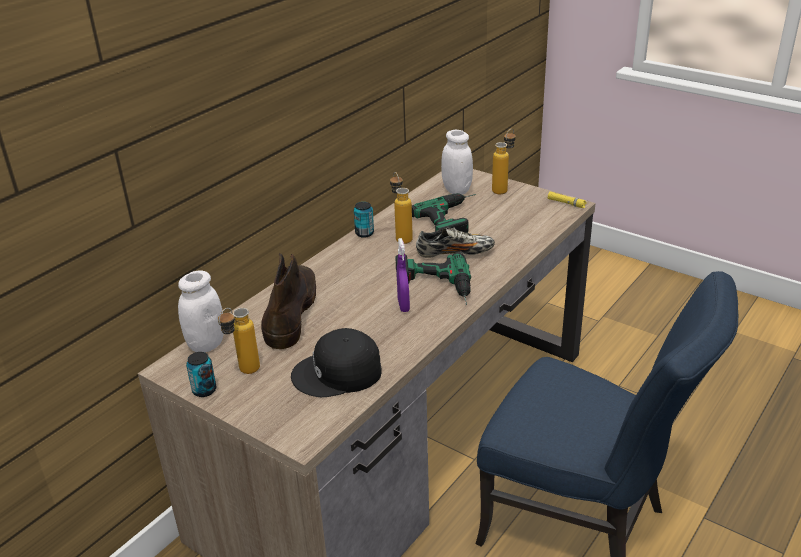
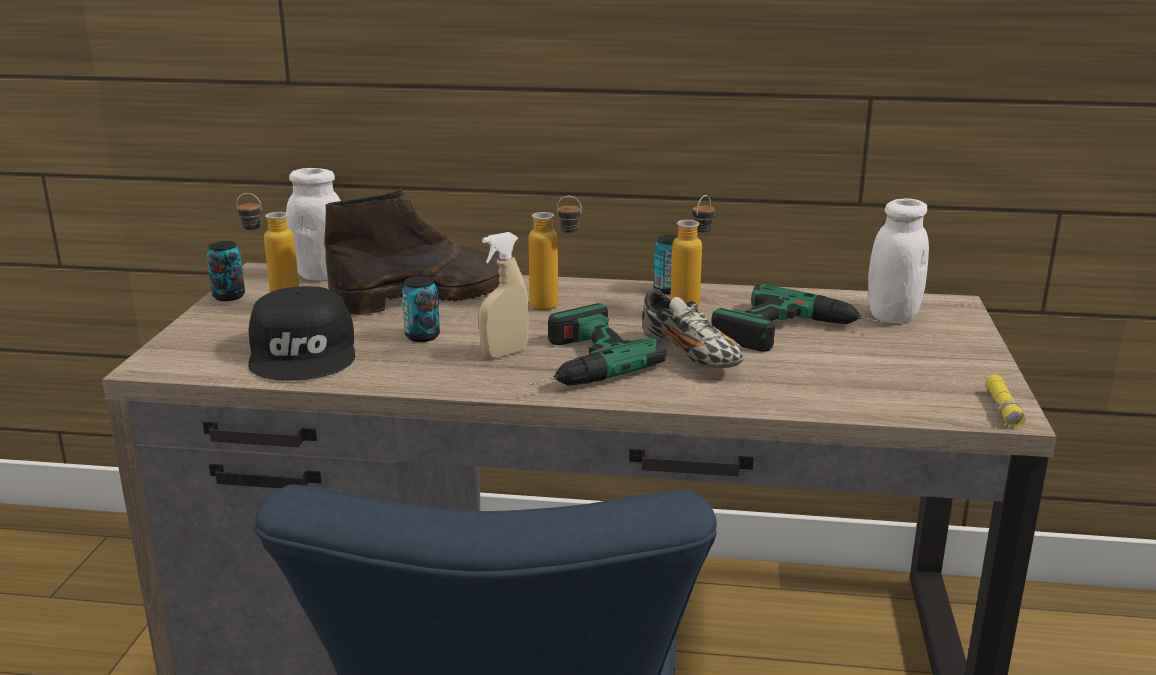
camera: 60 degrees right, 10 degrees down
black cap [291,328,382,397] -> black cap turned 150 degrees counterclockwise [248,286,355,381]
purple spray bottle [397,238,410,312] -> beige spray bottle [479,232,529,359]
bottle [492,129,516,195] -> bottle moved to [529,196,582,310]
none -> can [402,276,440,342]

